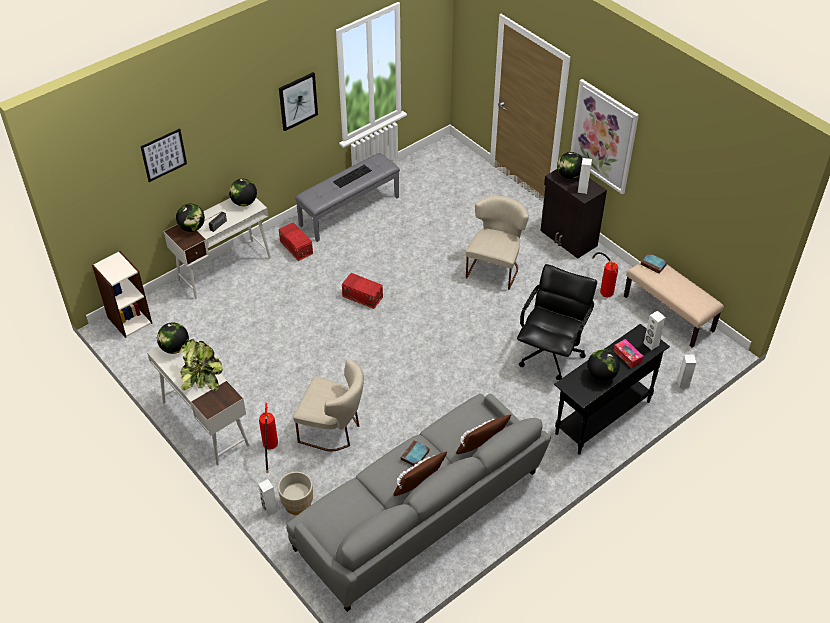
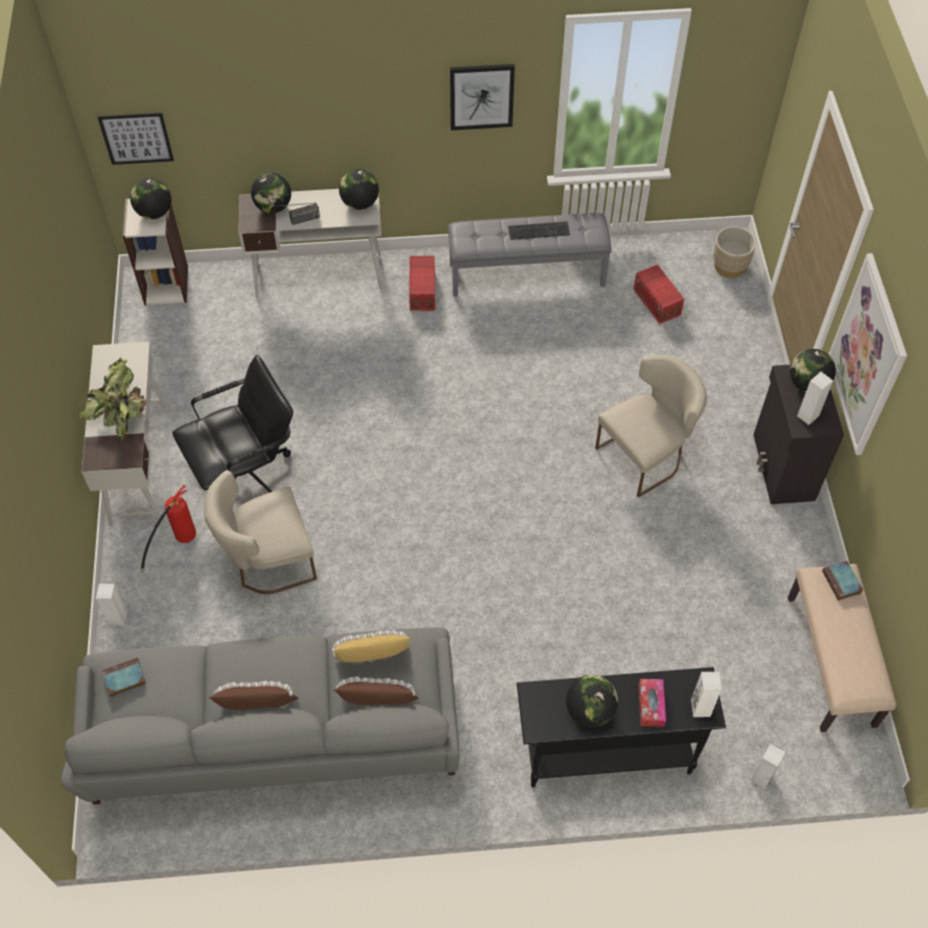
camera: 35 degrees right, 10 degrees up
picture [140,128,187,182] -> picture moved to [98,113,174,165]
globe [157,323,189,354] -> globe moved to [130,178,171,219]
beige planter [278,472,313,515] -> beige planter moved to [713,227,756,278]
beige chair [293,359,364,451] -> beige chair turned 105 degrees clockwise [204,470,317,594]
red storage box [342,273,383,309] -> red storage box moved to [633,265,684,324]
book [401,440,430,466] -> book moved to [102,657,146,697]
black office chair [517,264,597,380] -> black office chair moved to [172,355,293,492]
fire extinguisher [592,252,618,297] -> none
none -> yellow pillow [332,630,410,663]

